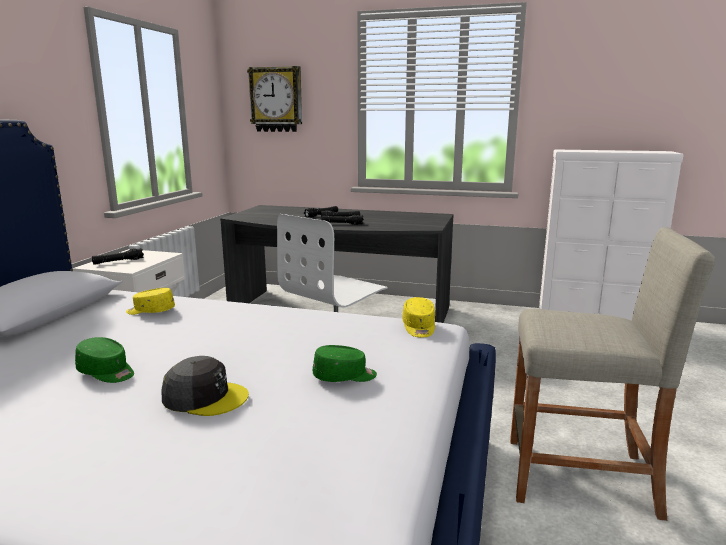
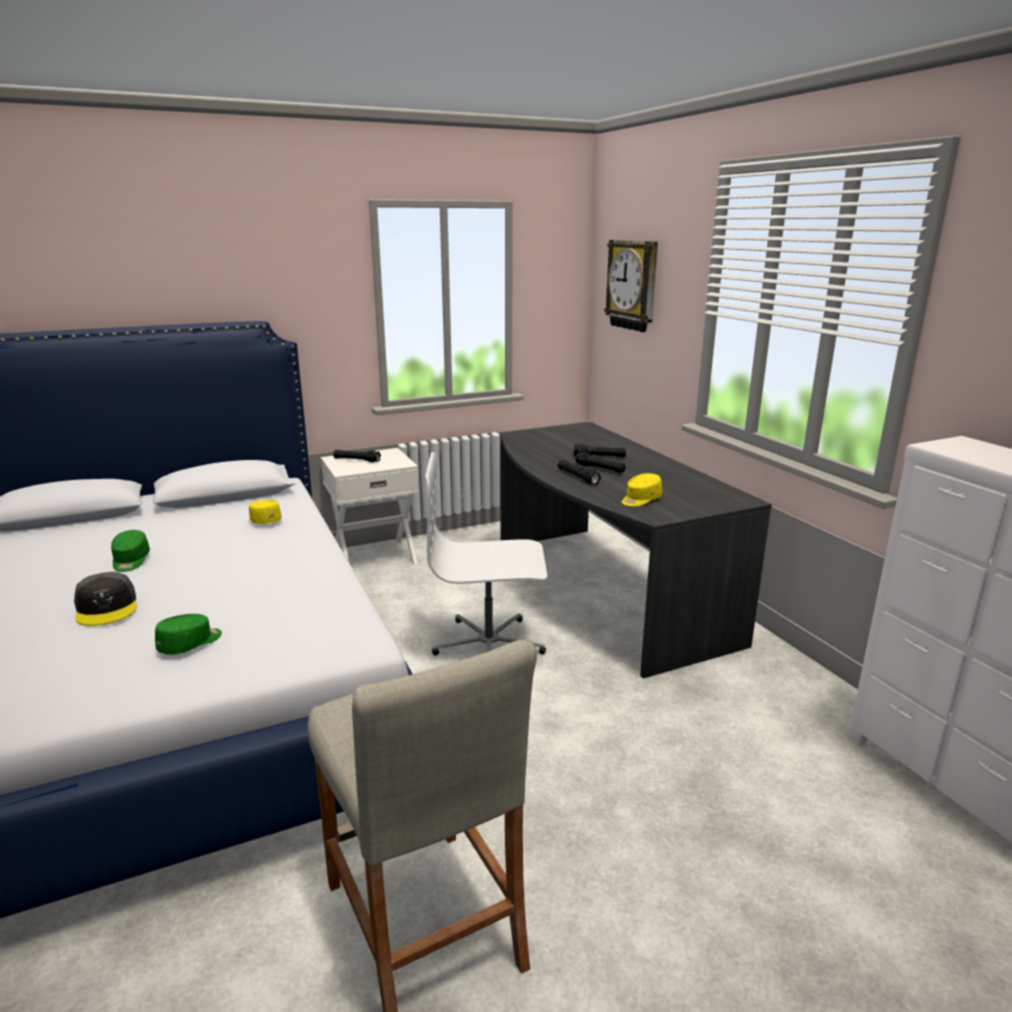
camera: 50 degrees right, 5 degrees up
green cap [313,345,377,382] -> green cap turned 90 degrees counterclockwise [155,614,222,655]
yellow cap [402,297,435,337] -> yellow cap moved to [621,473,662,507]

